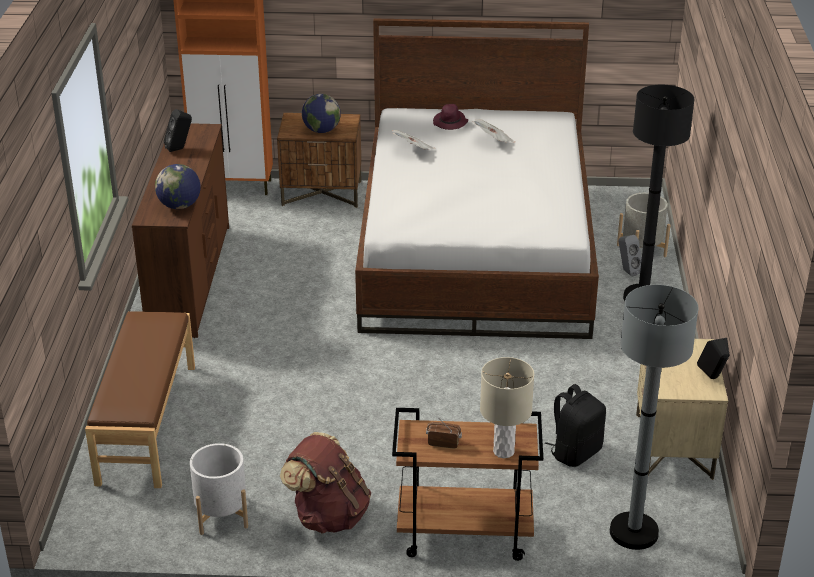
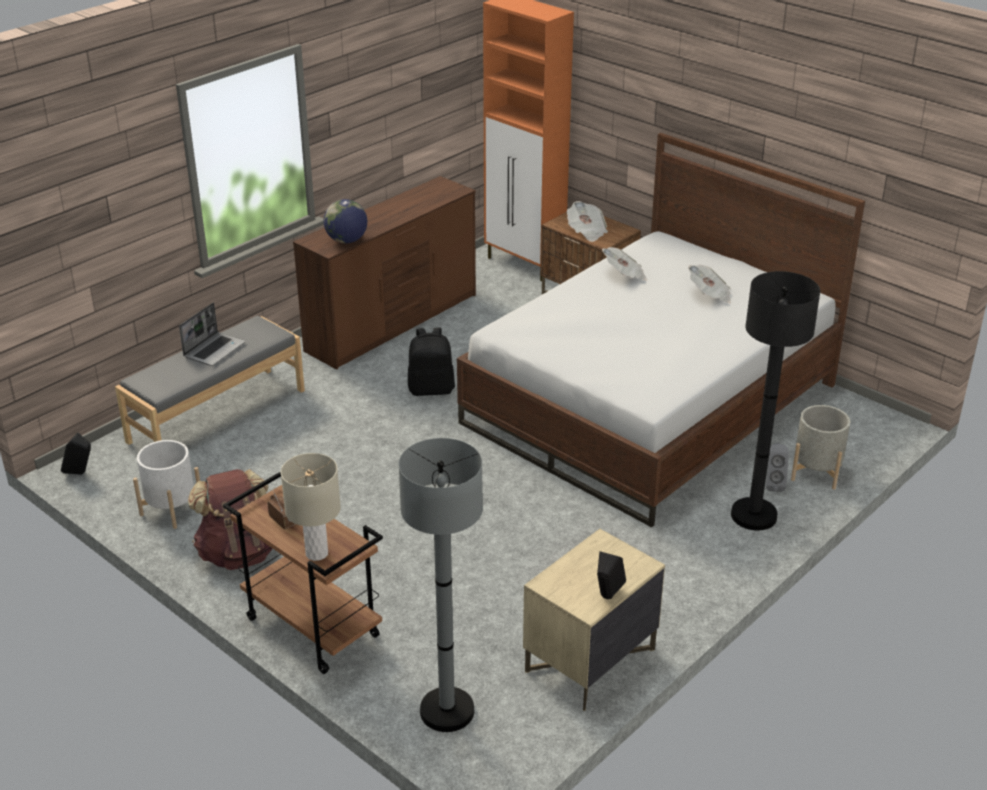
camera: 40 degrees right, 0 degrees up
brown bench [85,311,195,488] -> grey bench [115,316,305,445]
black speaker [164,109,192,152] -> black speaker moved to [61,432,91,475]
globe [302,94,341,133] -> newspaper [567,201,608,242]
purple hat [433,104,468,130] -> none
black backpack [545,384,606,467] -> black backpack moved to [408,328,455,396]
none -> laptop [179,303,245,366]

